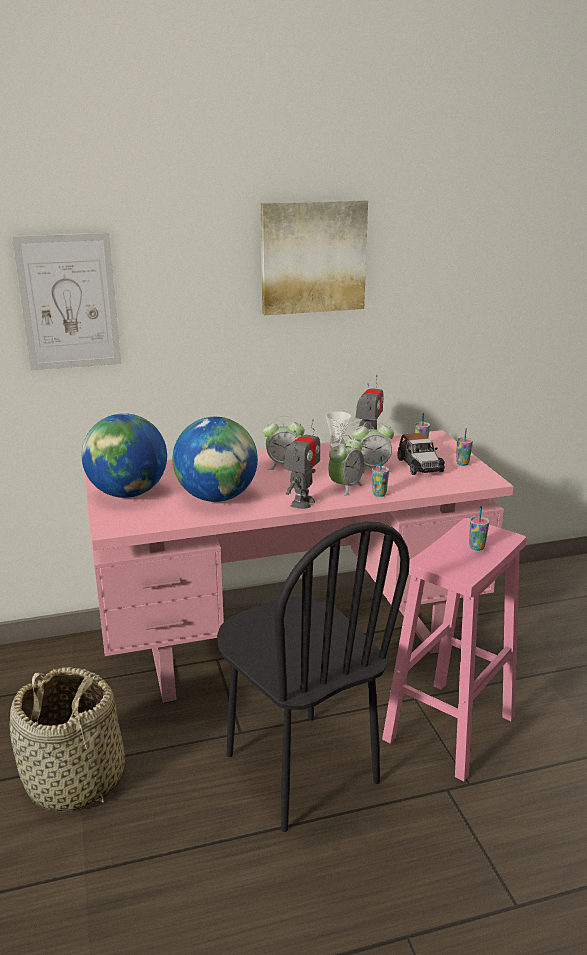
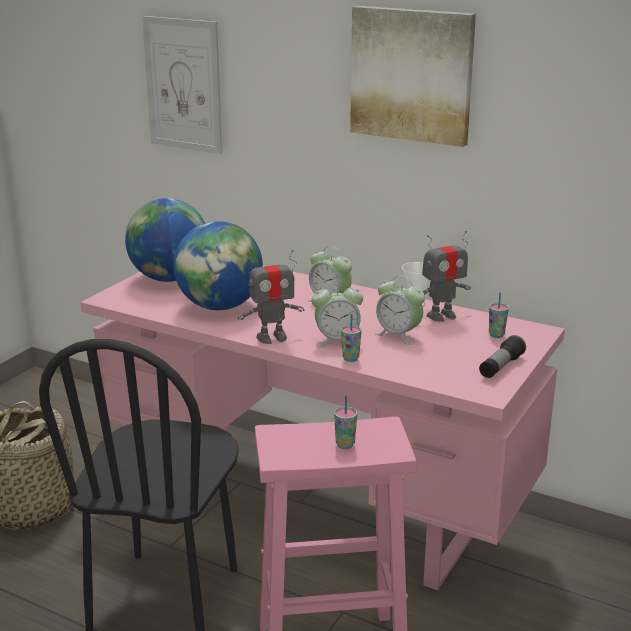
camera: 45 degrees right, 0 degrees up
toy car [397,433,445,475] -> none
cup [456,428,473,466] -> flashlight [479,335,526,378]

